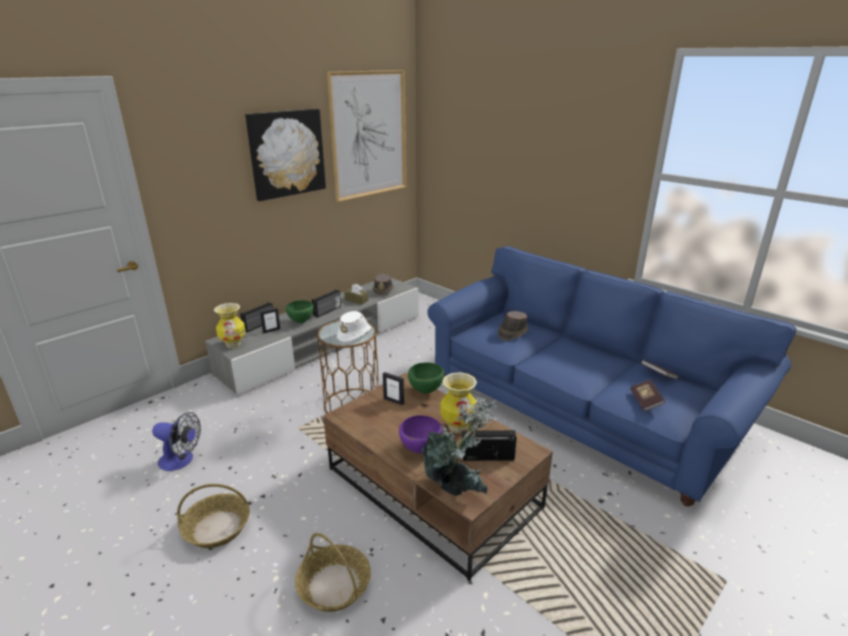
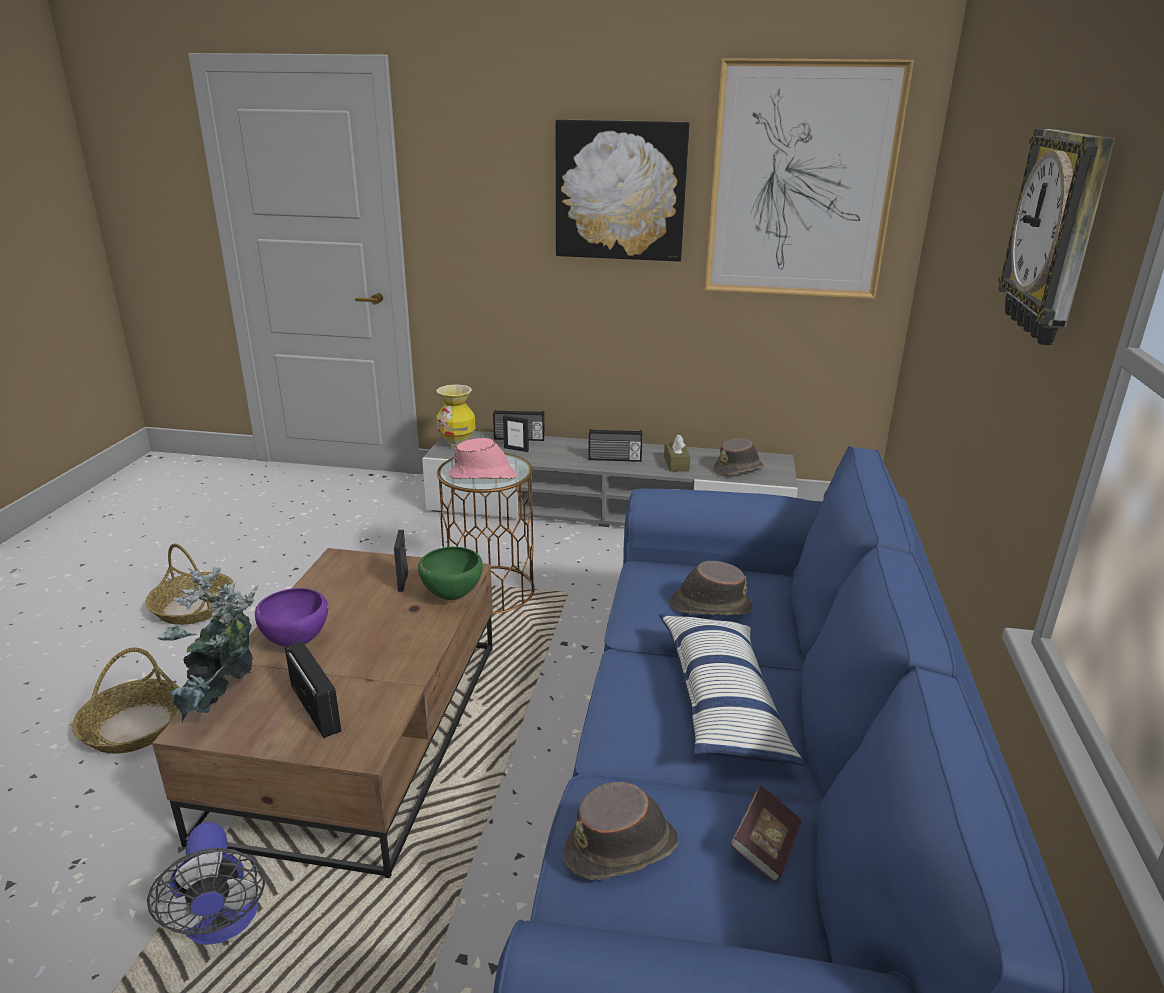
camera: 55 degrees right, 0 degrees up
fan [152,412,201,471] -> fan moved to [147,822,265,945]
green bowl [286,300,314,323] -> none
white hat [337,311,372,342] -> pink hat [449,438,517,479]
vase [440,372,477,434] -> none
book [631,379,665,411] -> brown hat [563,782,679,880]
none -> pillow [659,614,805,765]
none -> wall clock [998,129,1115,345]

